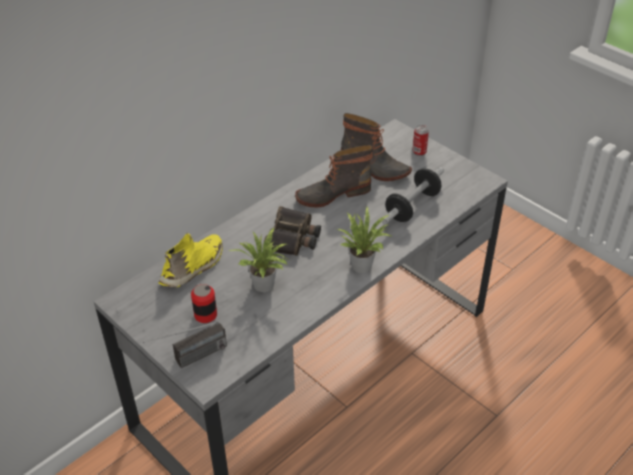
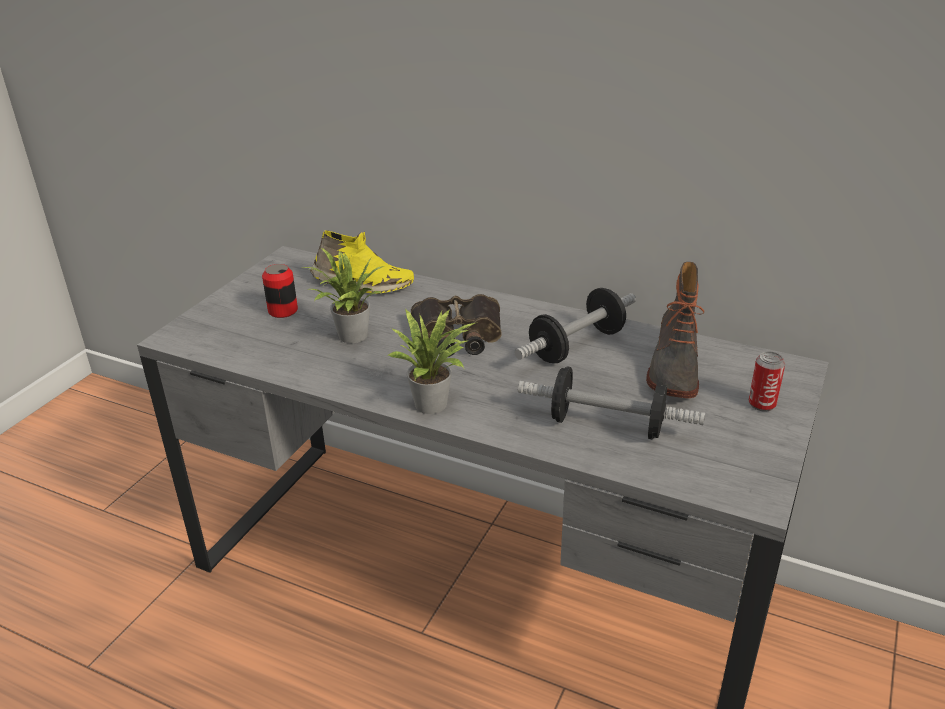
camera: 70 degrees right, 10 degrees down
radio [143,322,227,368] -> none
boot [295,145,373,208] -> dumbbell [515,288,636,363]

